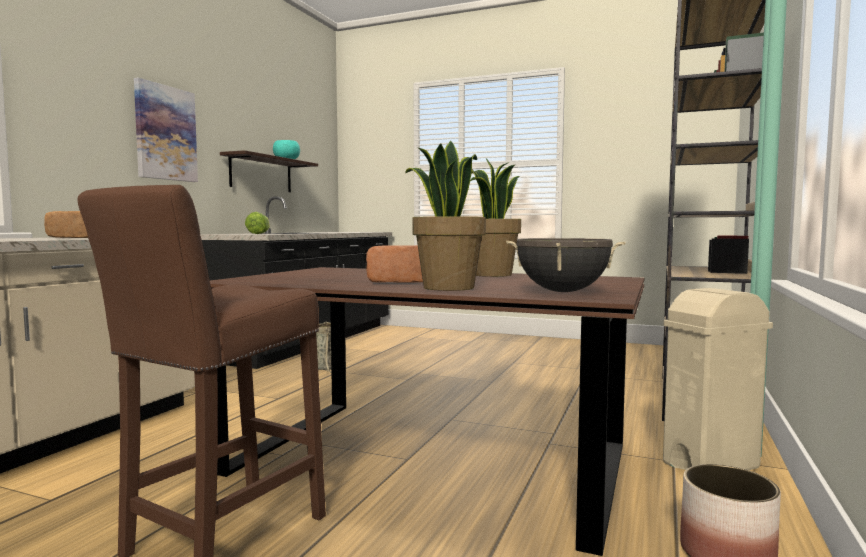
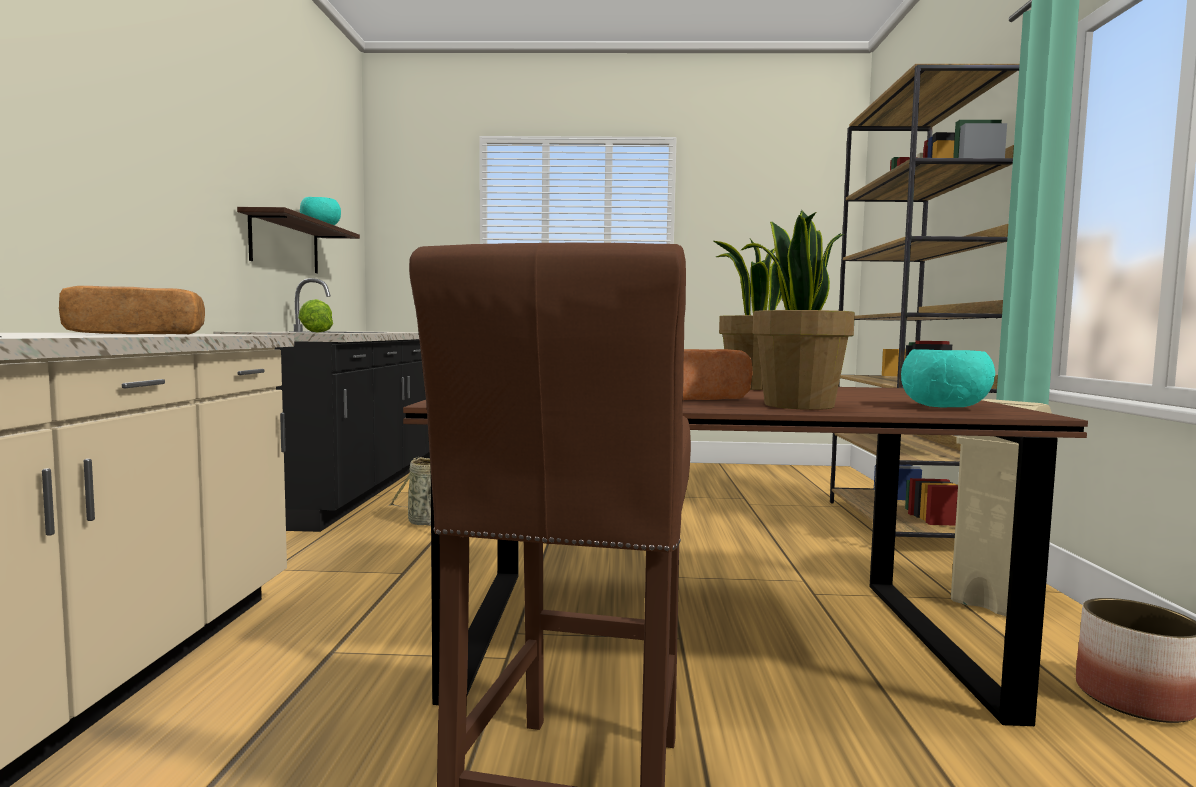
camera: 20 degrees left, 0 degrees up
picture [134,78,198,182] -> none
black cooking pot [506,238,626,292] -> turquoise bowl [901,349,995,407]

